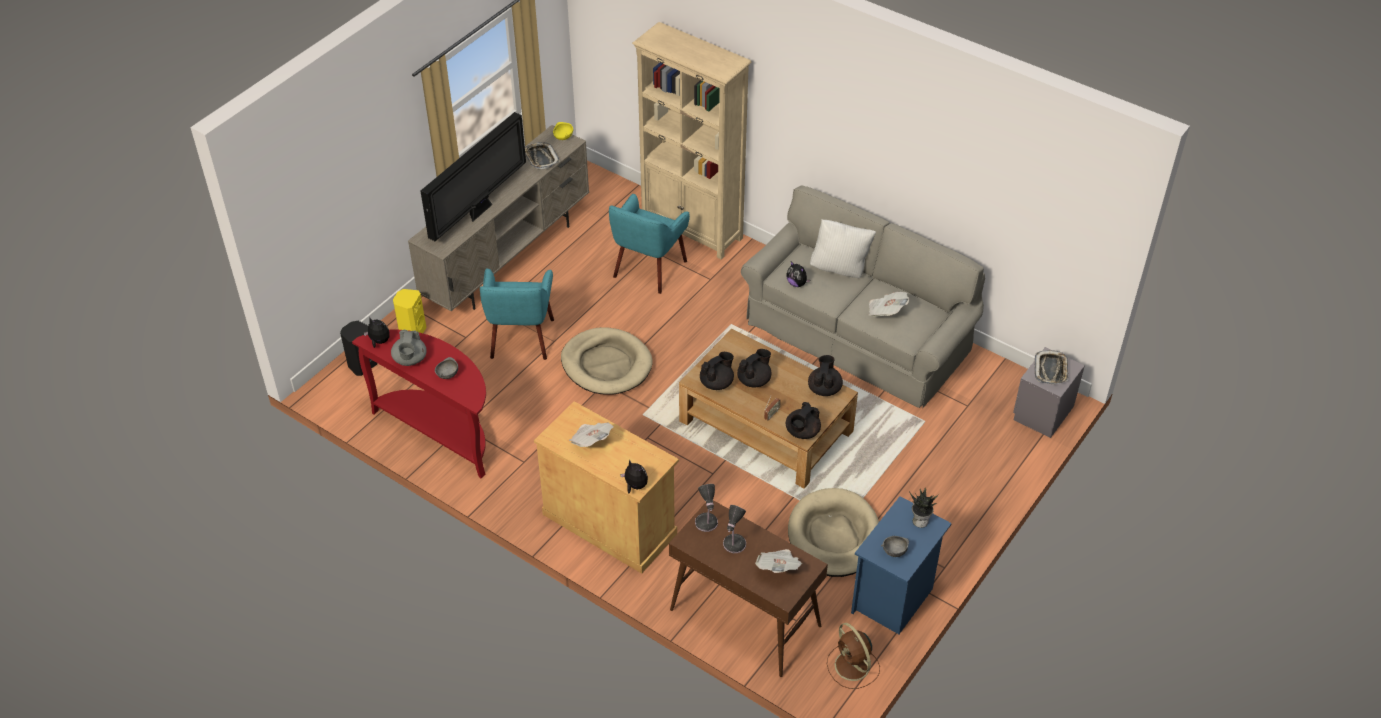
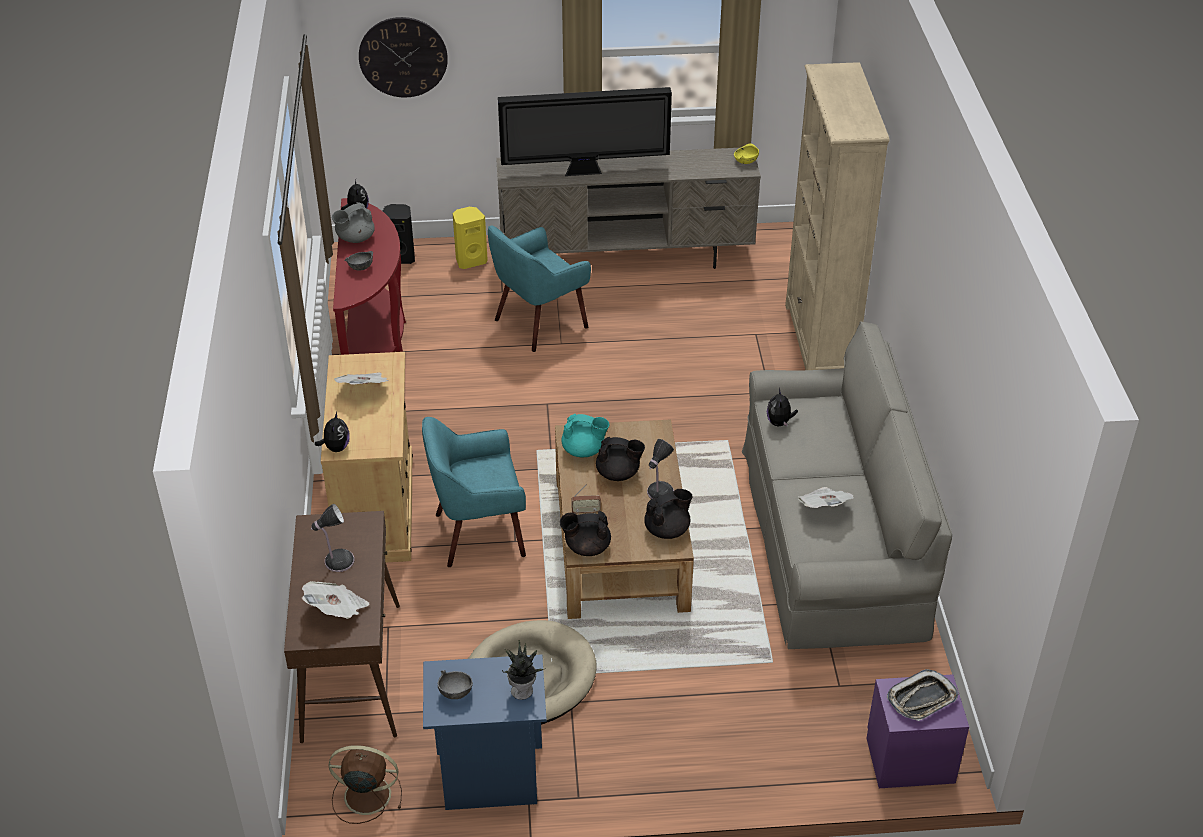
camera: 50 degrees right, 5 degrees down
tray [525,142,560,169] -> none
beige dog bed [561,327,653,395] -> none
turquoise armchair [609,194,690,294] -> turquoise armchair moved to [422,417,526,567]
table lamp [695,484,718,532] -> table lamp moved to [647,439,674,499]
black teapot [700,352,734,390] -> turquoise teapot [561,414,609,458]
white pillow [810,220,876,278] -> none
brown fan [827,623,880,689] -> brown fan turned 75 degrees clockwise [328,745,402,824]
grey nightstand [1013,347,1085,438] -> purple nightstand [867,674,969,788]
none -> wall clock [359,17,448,97]

